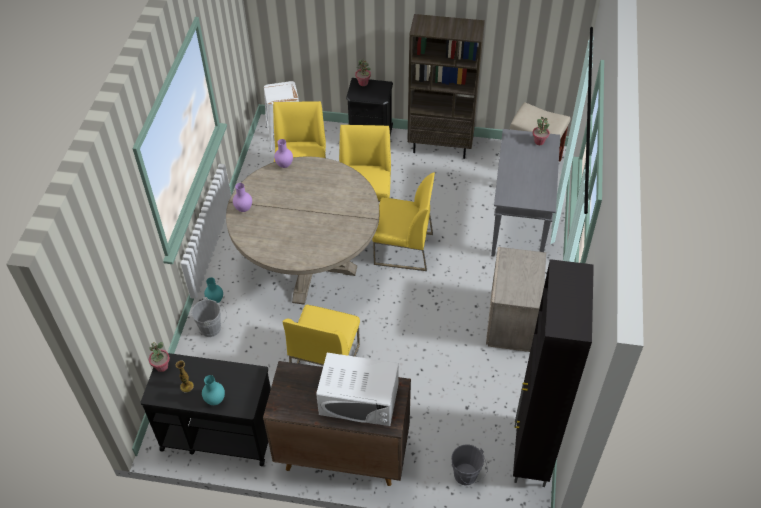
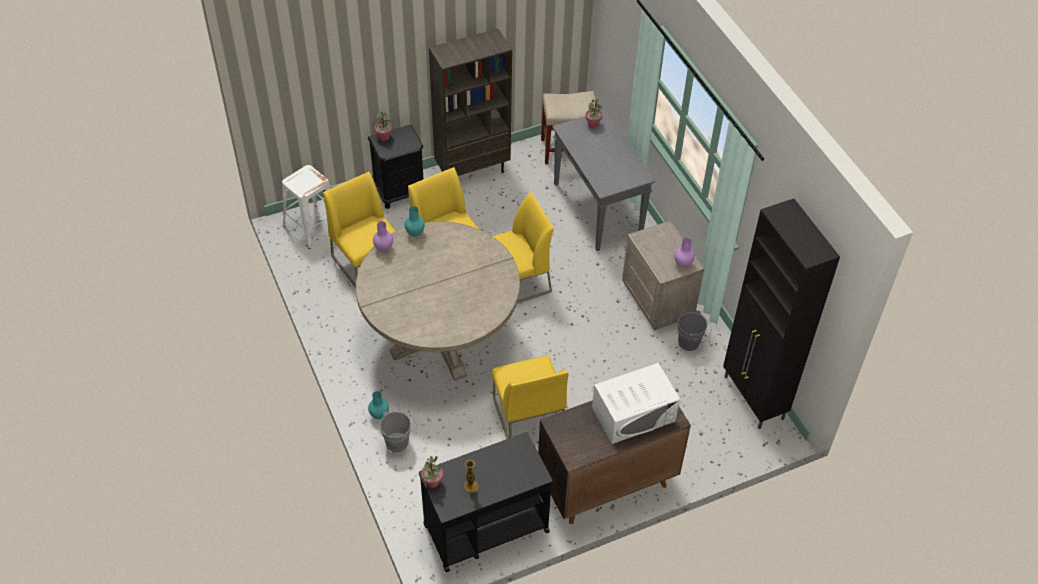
camera: 35 degrees left, 0 degrees up
turquoise vase [202,375,225,405] -> turquoise vase moved to [405,206,425,236]
purple vase [233,183,252,212] -> purple vase moved to [674,237,695,267]
grey bucket [451,444,487,485] -> grey bucket moved to [678,310,711,351]

